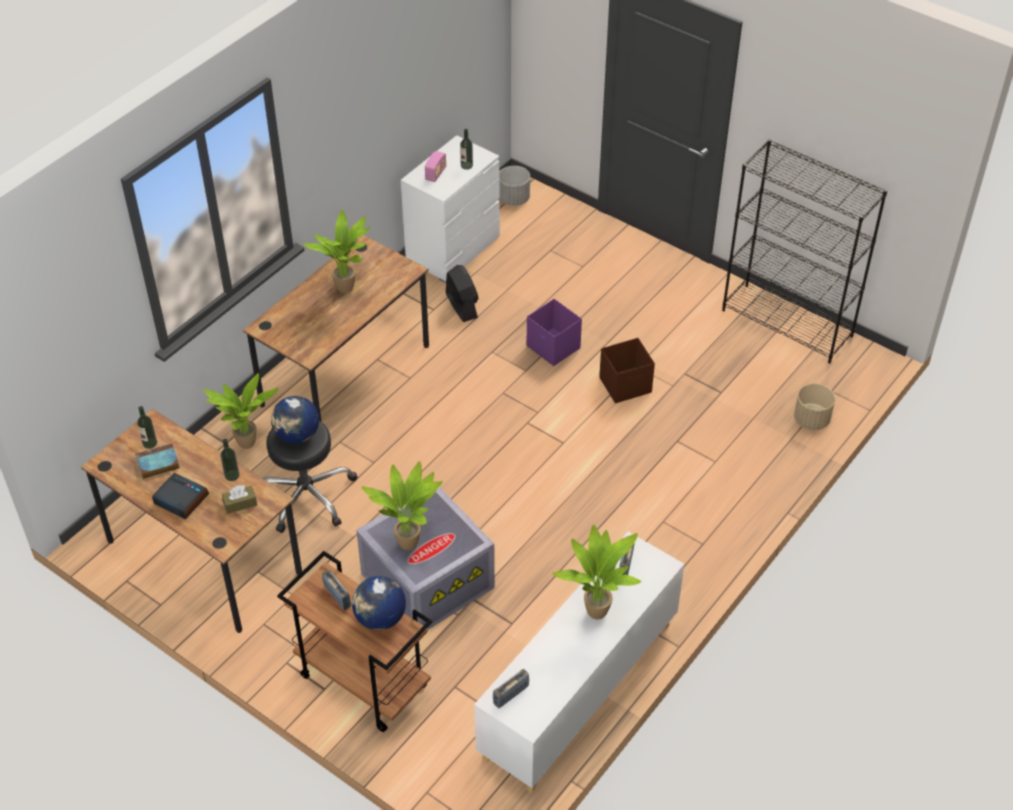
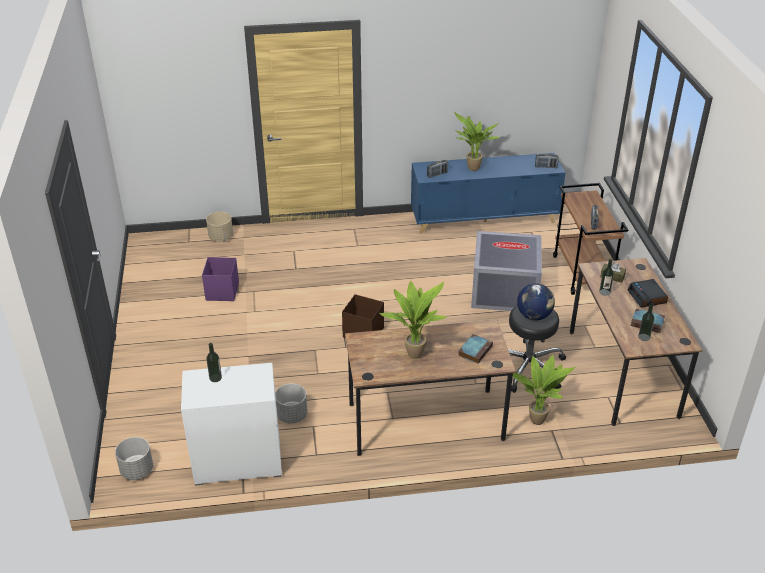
camera: 135 degrees left, 10 degrees down
globe [352,576,406,630] -> none
potted plant [362,461,443,550] -> none
radio [425,151,446,182] -> none
black fan [446,265,478,322] -> grey planter [275,384,308,424]
white cabinet [474,532,684,793] -> blue cabinet [411,153,566,234]
purple storage box [527,299,582,366] -> purple storage box moved to [202,257,239,301]
brown storage box [599,338,655,403] -> brown storage box moved to [342,294,384,338]
black bookcase [722,139,887,364] -> none
none -> book [458,334,493,363]

